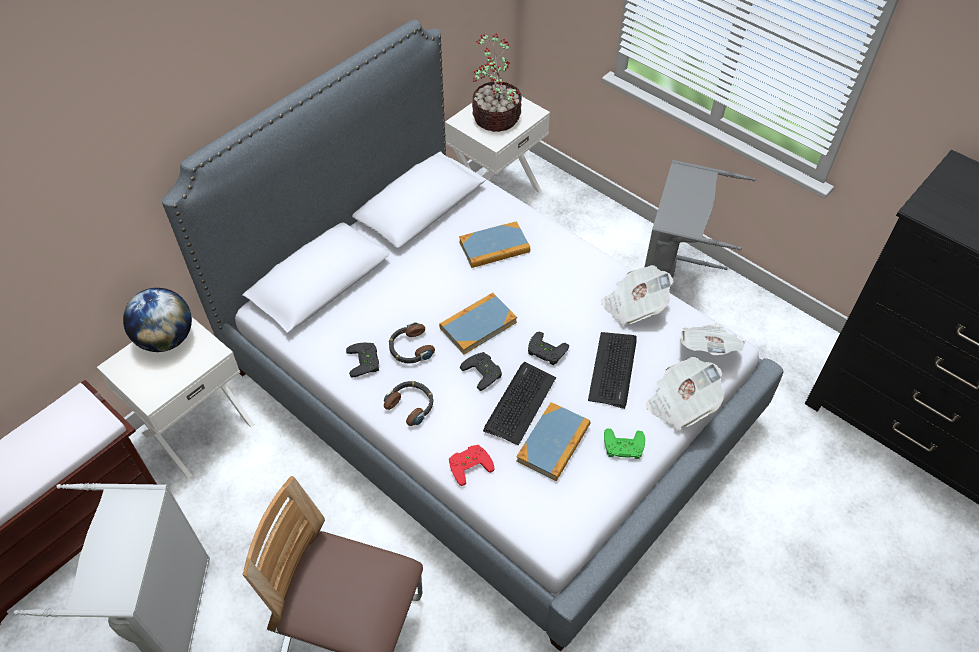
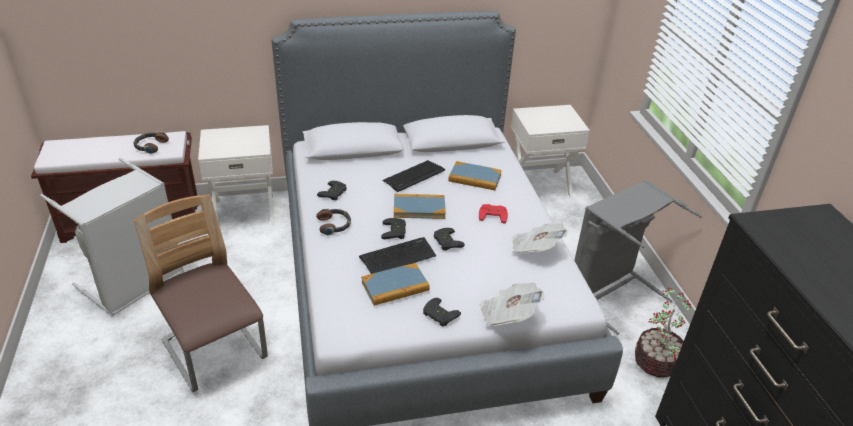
camera: 35 degrees right, 15 degrees down
globe [123,288,192,352] -> none
headphones [389,322,435,363] -> headphones moved to [133,132,169,154]
red game controller [449,445,495,486] -> red game controller moved to [479,204,508,223]
potted plant [472,33,522,132] -> potted plant moved to [635,288,691,378]
keyboard [588,332,637,409] -> keyboard moved to [382,160,445,192]
green game controller [604,429,645,459] -> black game controller [423,298,461,327]
newspaper [681,324,745,355] -> none

